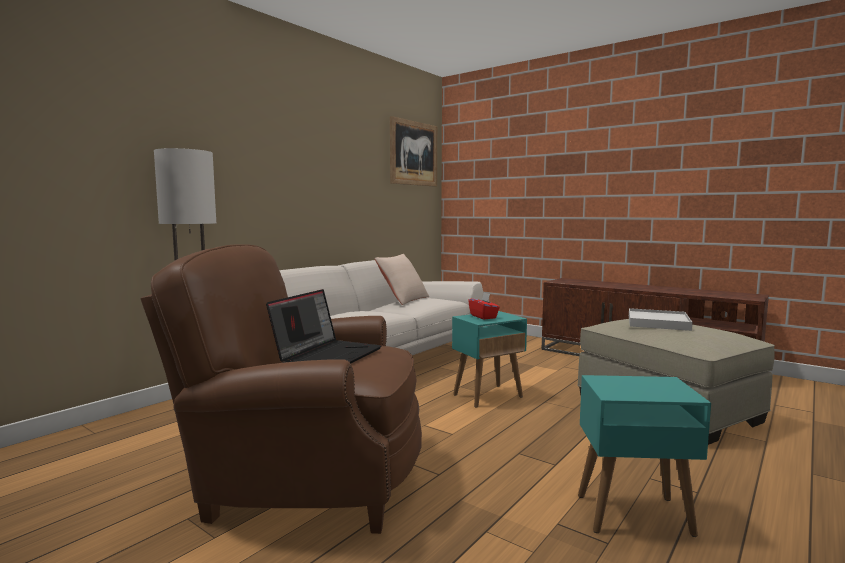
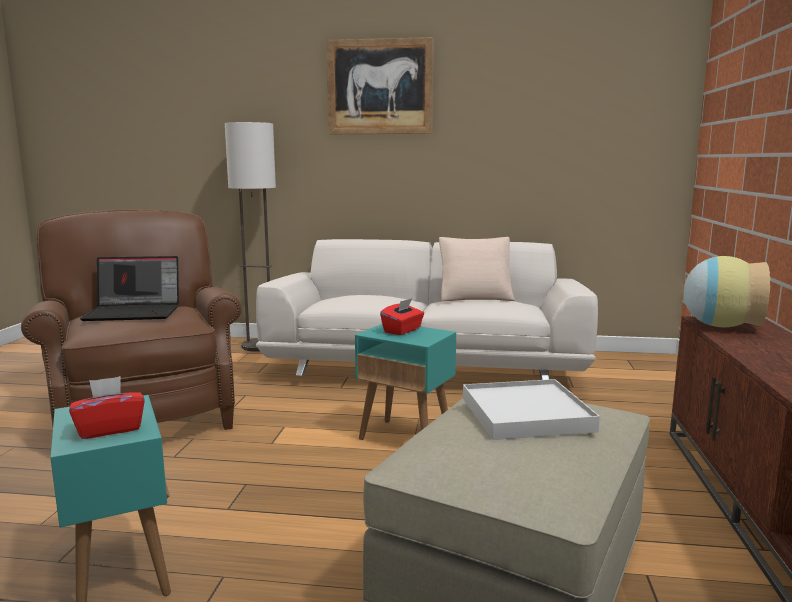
camera: 60 degrees right, 5 degrees up
picture [390,116,437,187] -> picture moved to [326,37,434,134]
none -> red tissue box [69,376,145,439]
none -> vase [684,256,770,327]

